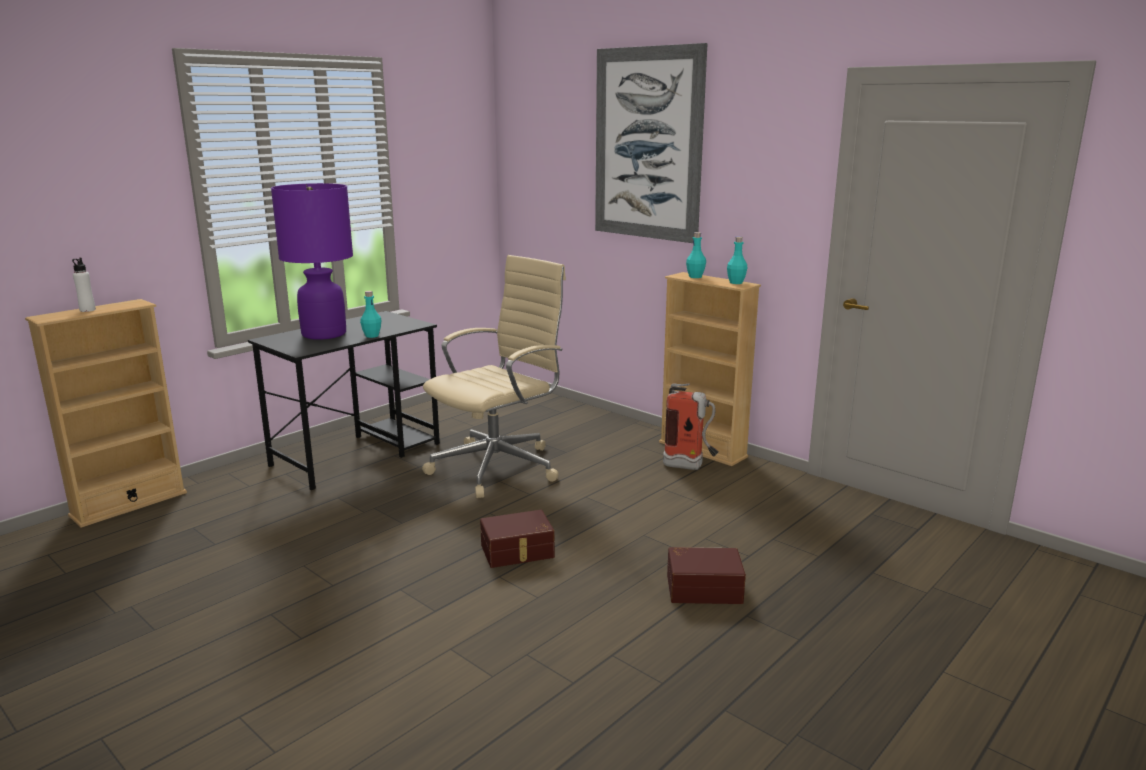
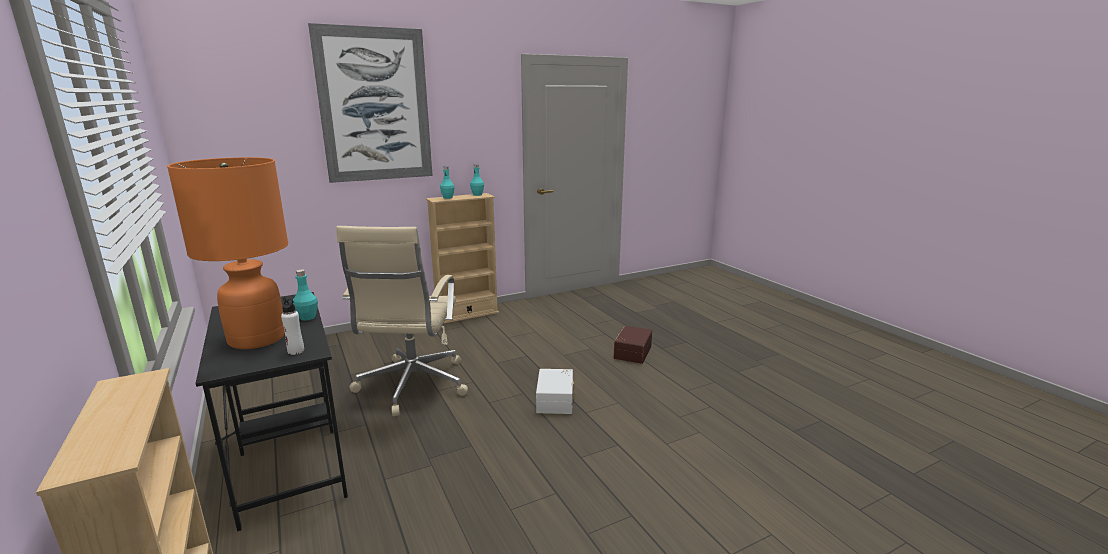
camera: 70 degrees left, 0 degrees up
white bottle [72,258,96,312] -> white bottle moved to [281,297,304,355]
purple table lamp [271,183,353,340] -> orange table lamp [167,157,288,349]
beige office chair [422,255,566,498] -> beige office chair turned 150 degrees counterclockwise [336,226,468,416]
brown storage box [480,510,555,568] -> white storage box [536,369,576,414]
fire extinguisher [663,383,719,470] -> none

